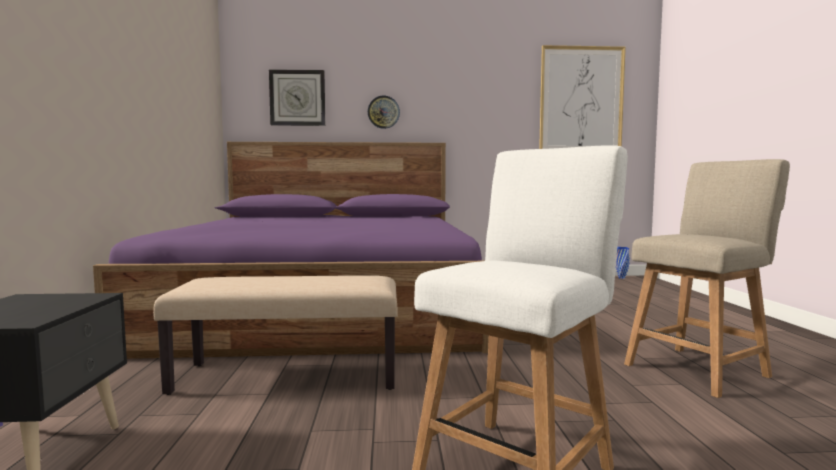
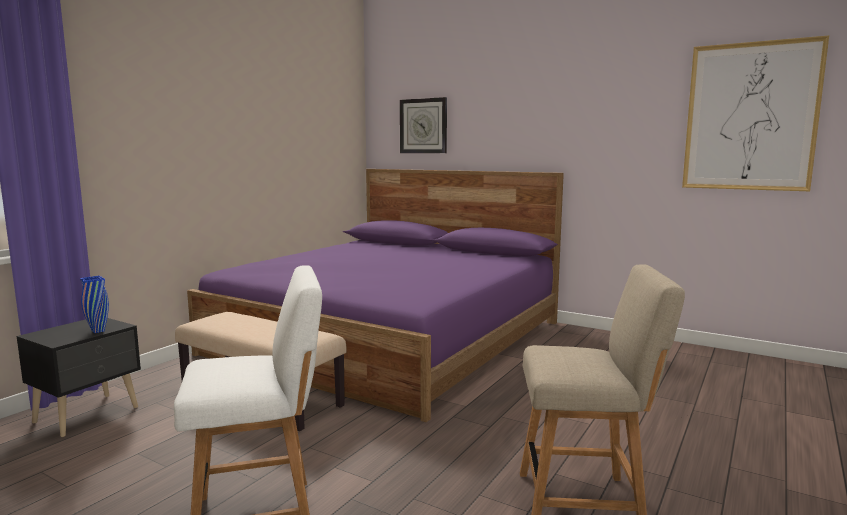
camera: 35 degrees right, 5 degrees up
wall clock [368,96,400,129] -> none
blue vase [616,247,630,279] -> blue vase moved to [80,276,109,333]

